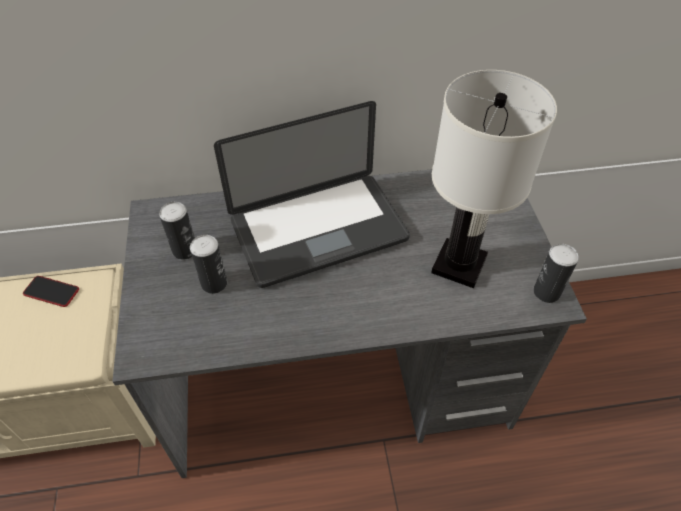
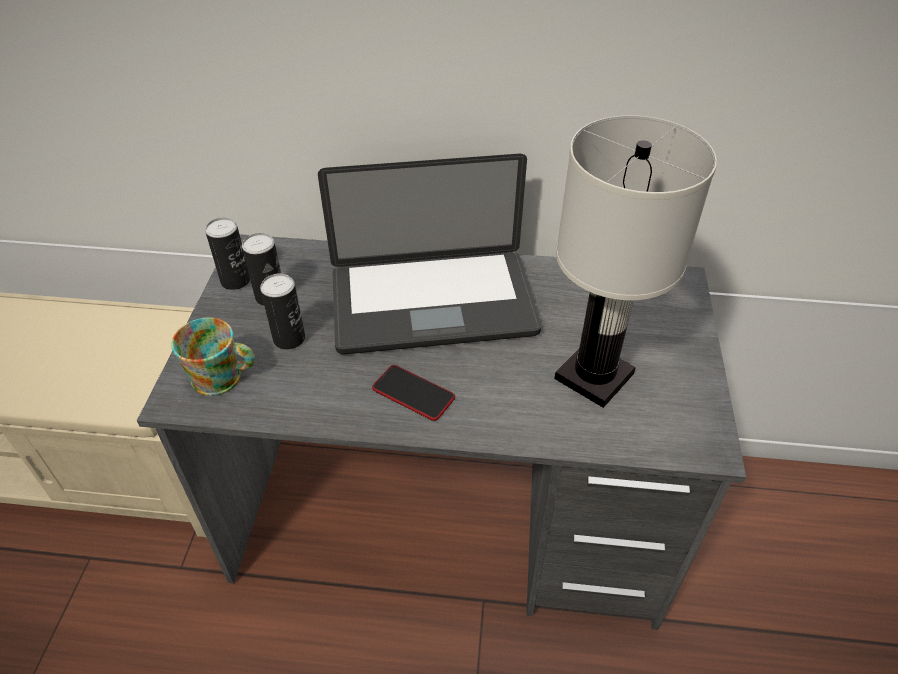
camera: 15 degrees right, 5 degrees down
phone [23,276,79,307] -> phone moved to [372,365,455,421]
can [533,244,579,303] -> can moved to [205,218,250,290]
none -> mug [171,318,255,396]

